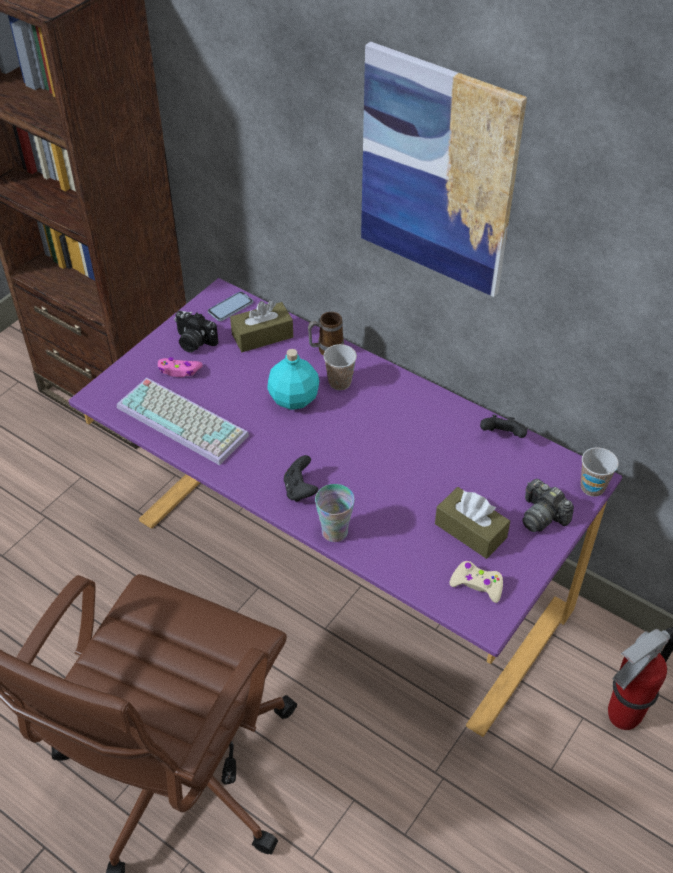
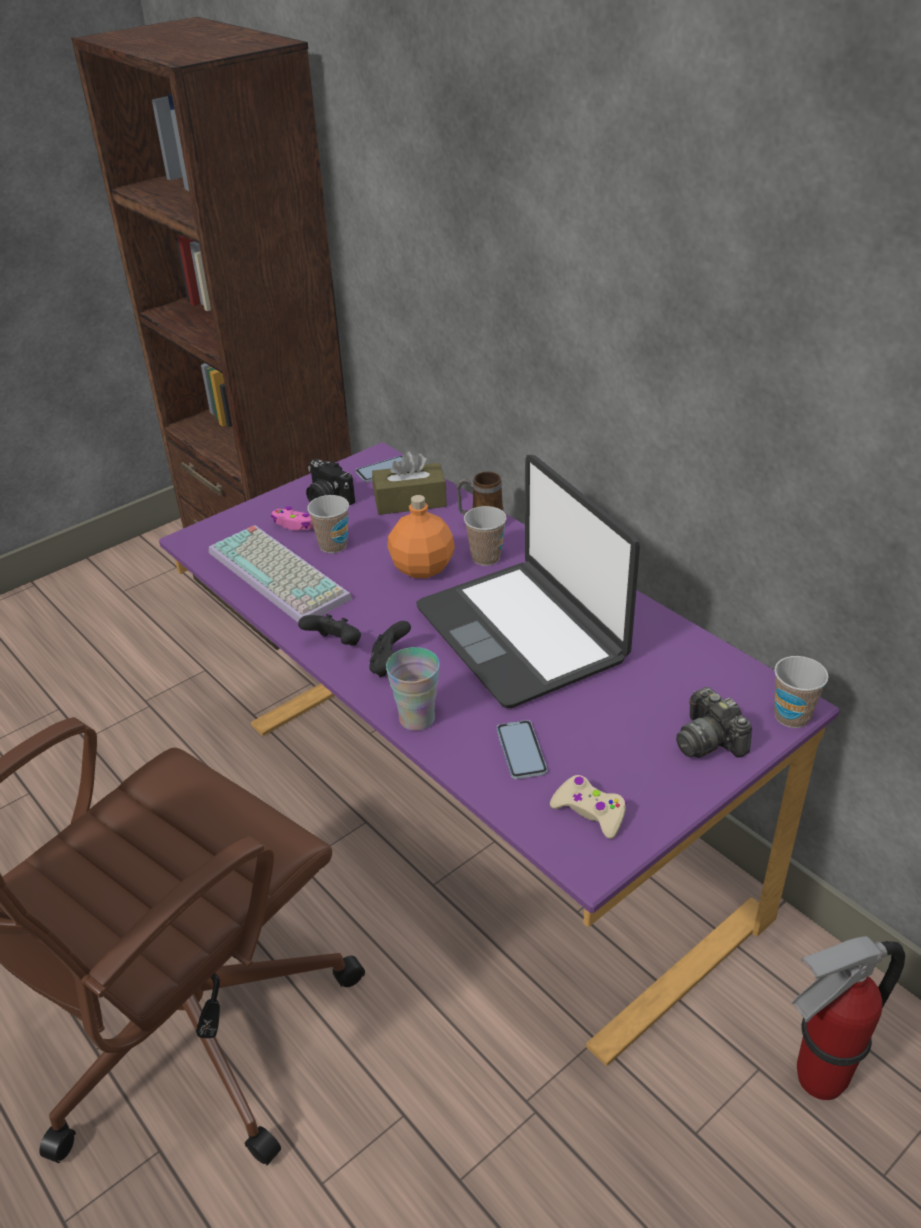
camera: 15 degrees right, 10 degrees down
turquoise bottle [267,349,319,410] -> orange bottle [388,495,455,578]
picture [361,42,527,297] -> none
brown tissue box [435,487,510,559] -> none
black game controller [480,415,527,438] -> black game controller moved to [298,614,361,646]
none -> cup [307,495,349,553]
none -> laptop [416,455,640,708]
none -> phone [497,720,548,779]

